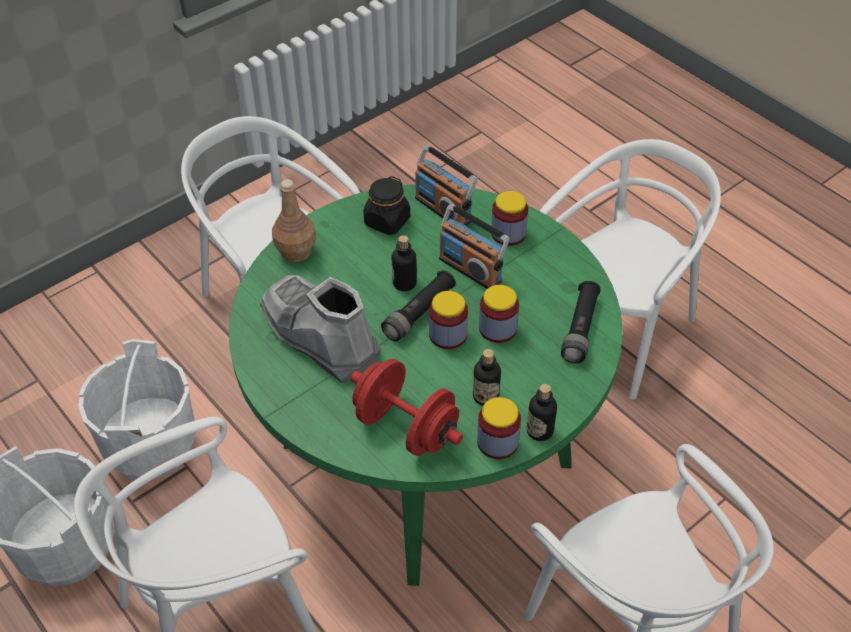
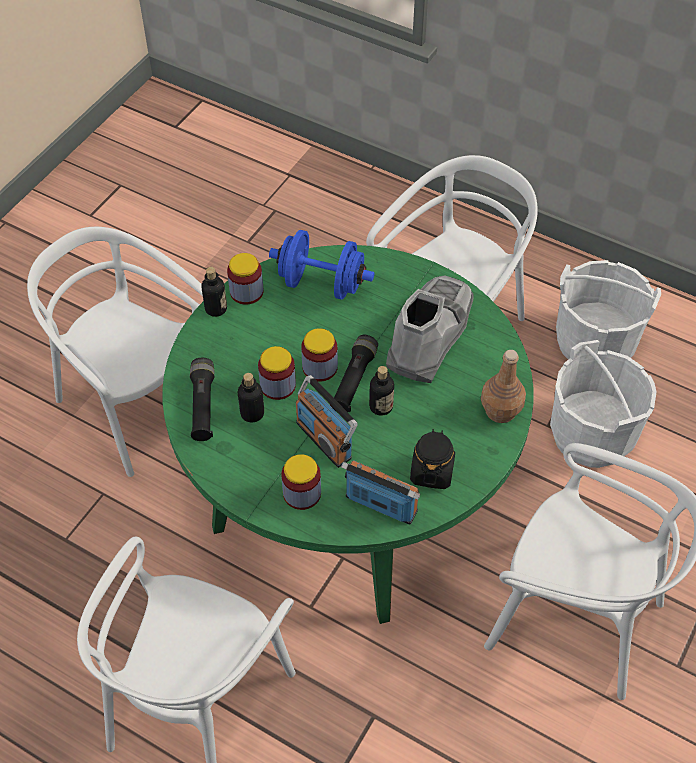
camera: 160 degrees right, 5 degrees up
grey boot [260,275,381,383] -> grey boot turned 90 degrees counterclockwise [386,275,474,383]
red dumbbell [351,359,463,456] -> blue dumbbell [269,230,374,300]
radio [439,204,510,289] -> radio turned 150 degrees counterclockwise [296,375,358,468]
bottle [473,349,501,405] -> bottle moved to [237,373,264,422]

